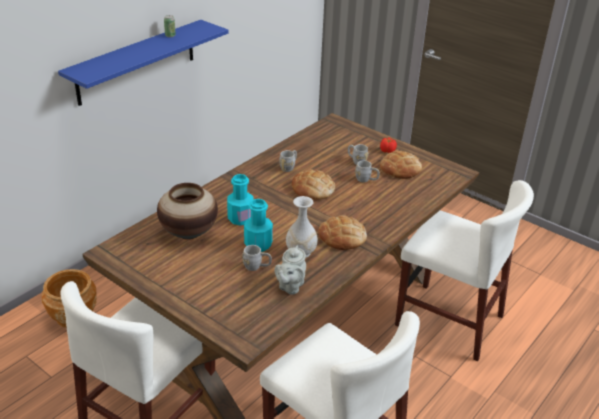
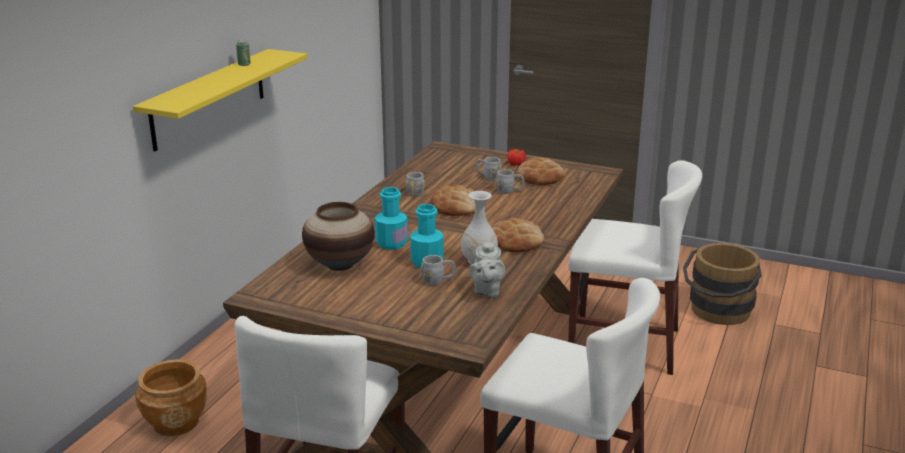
camera: 15 degrees left, 10 degrees down
blue shelf [58,20,228,106] -> yellow shelf [133,49,308,152]
none -> brown bucket [683,243,762,325]

